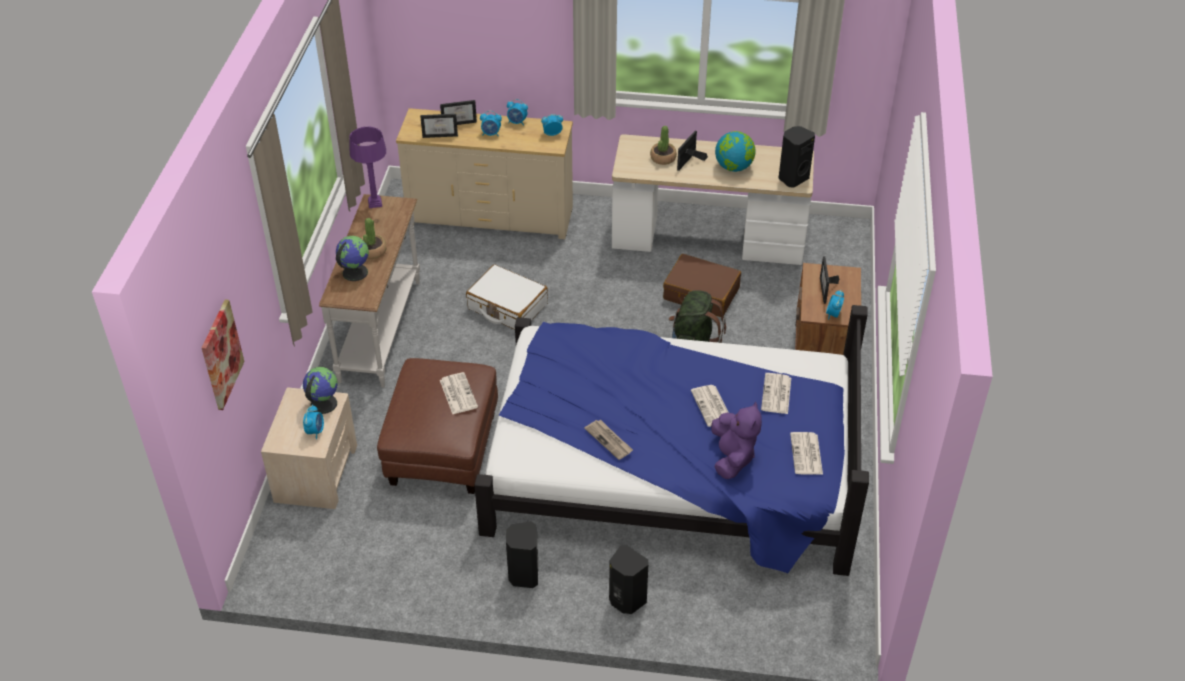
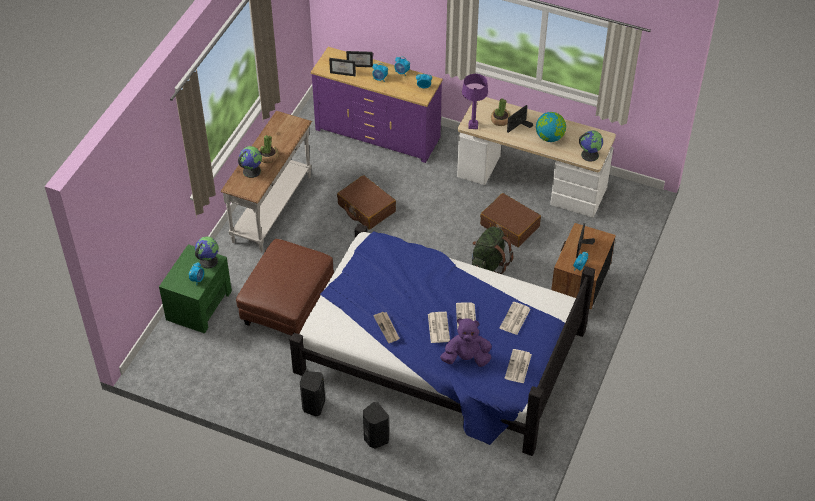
camera: 15 degrees right, 5 degrees up
picture [202,299,245,410] -> none
beige nightstand [261,387,357,509] -> green nightstand [159,244,232,333]
purple table lamp [349,127,386,208] -> purple table lamp moved to [462,74,488,129]
beige dresser [396,108,573,239] -> purple dresser [311,47,443,163]
newspaper [440,372,478,414] -> newspaper moved to [428,312,450,343]
white suitcase [466,265,548,330] -> brown suitcase [337,175,396,230]
purple plush toy [711,401,762,479] -> purple plush toy turned 105 degrees counterclockwise [440,318,492,367]
black speaker [778,126,815,188] -> globe [579,130,603,162]

